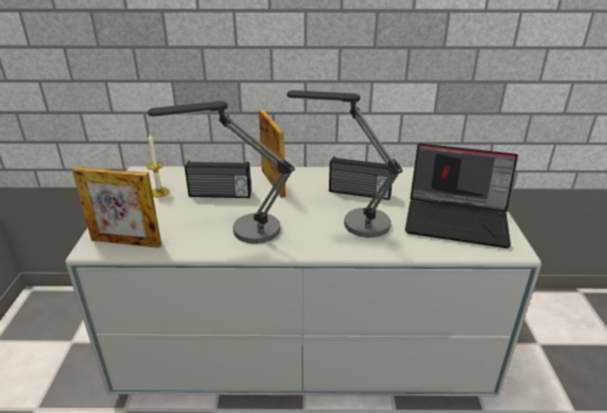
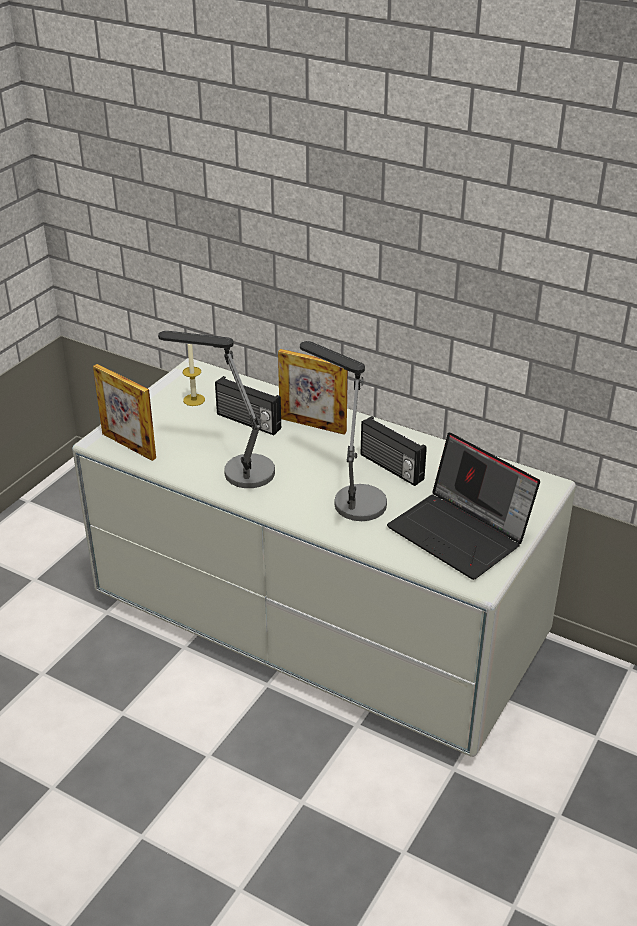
camera: 30 degrees right, 5 degrees up
picture frame [259,110,285,198] -> picture frame turned 105 degrees clockwise [278,349,348,435]

